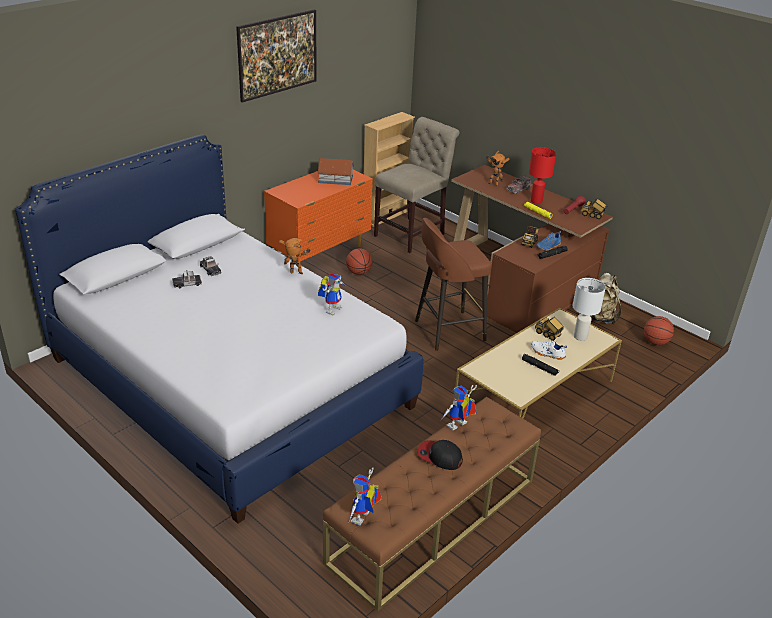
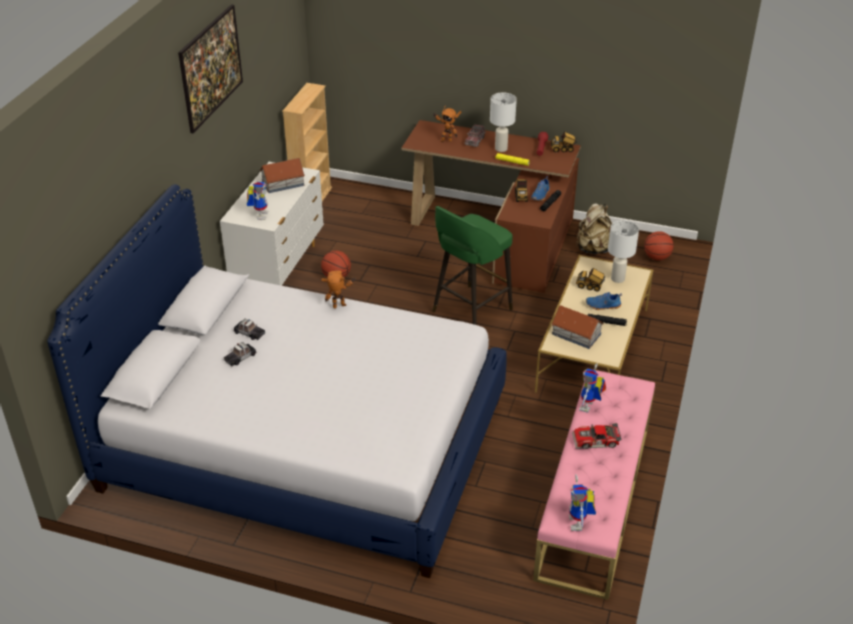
camera: 25 degrees left, 5 degrees up
orange dresser [264,170,373,264] -> white dresser [220,162,324,286]
toy robot [318,274,346,315] -> toy robot moved to [247,182,268,220]
brown bench [323,397,541,611] -> pink bench [533,370,655,600]
beige chair [374,117,460,253] -> none
brown stool [415,218,491,351] -> green stool [432,206,513,325]
cap [417,440,463,470] -> toy car [572,423,622,449]
red table lamp [529,147,556,204] -> white table lamp [490,92,517,152]
white shoe [532,341,567,360] -> blue shoe [586,292,622,310]
none -> toy house [551,305,604,349]

